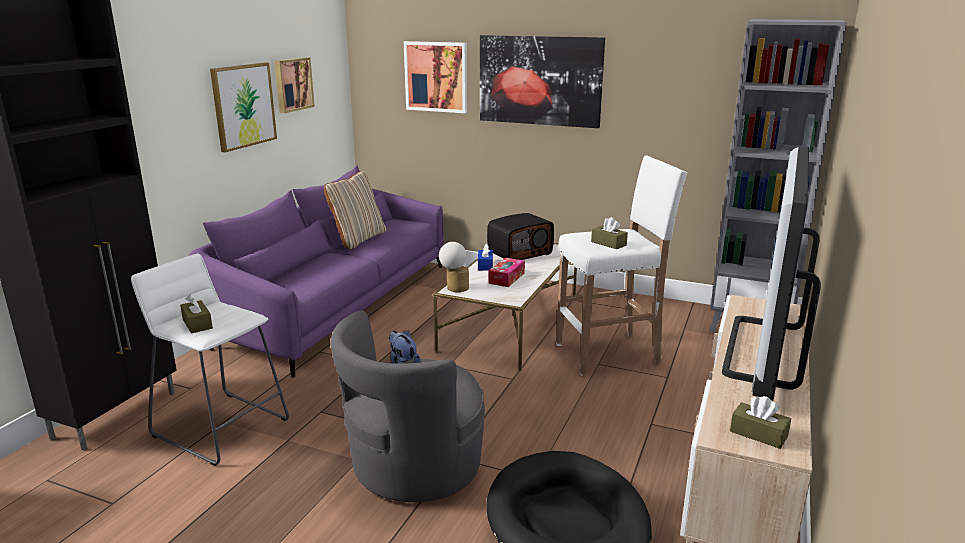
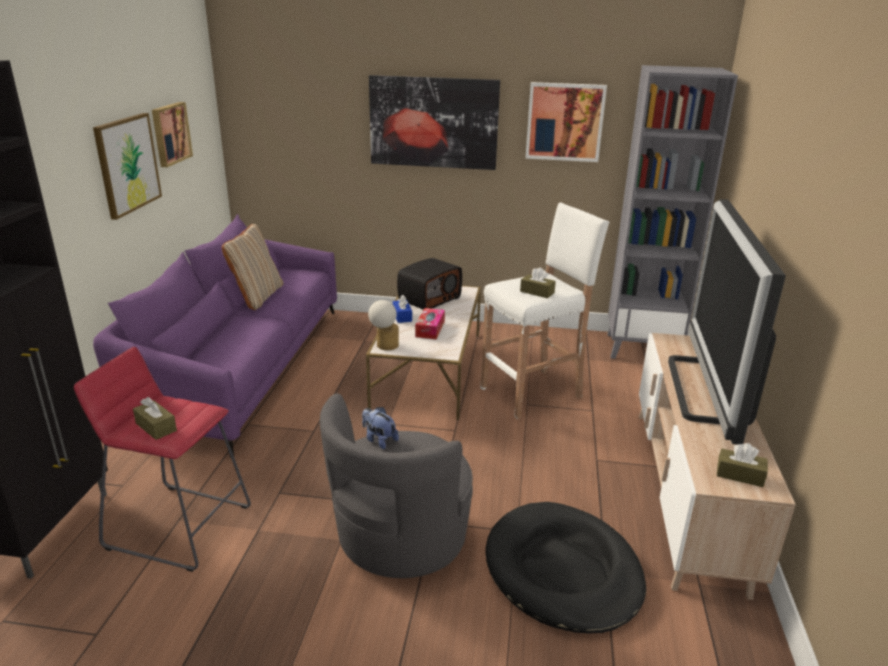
camera: 15 degrees left, 5 degrees up
white stool [131,254,289,466] -> red stool [74,347,251,572]
picture [404,41,467,113] -> picture moved to [525,82,607,162]

